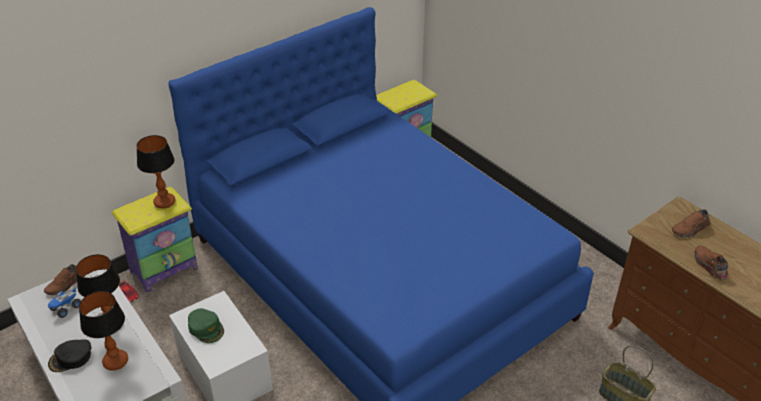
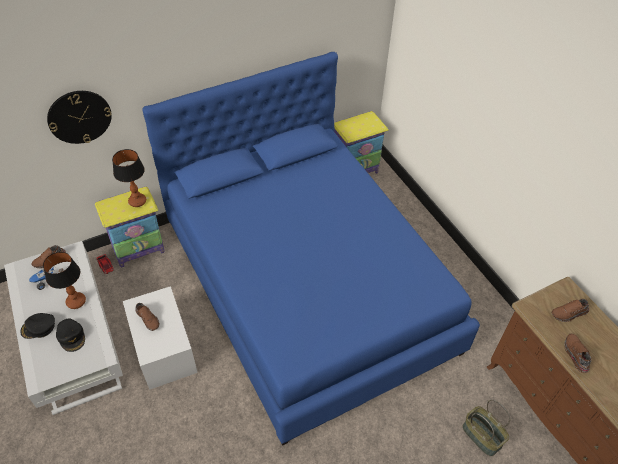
camera: 10 degrees right, 10 degrees up
table lamp [79,291,128,371] -> black cap [56,319,85,352]
green cap [188,308,224,343] -> brown shoe [135,303,159,331]
none -> wall clock [47,91,112,144]

